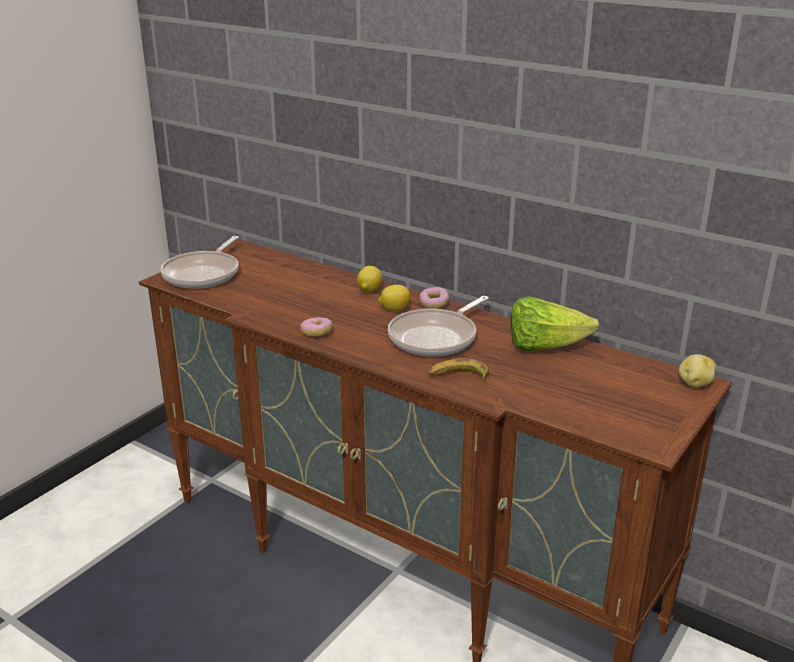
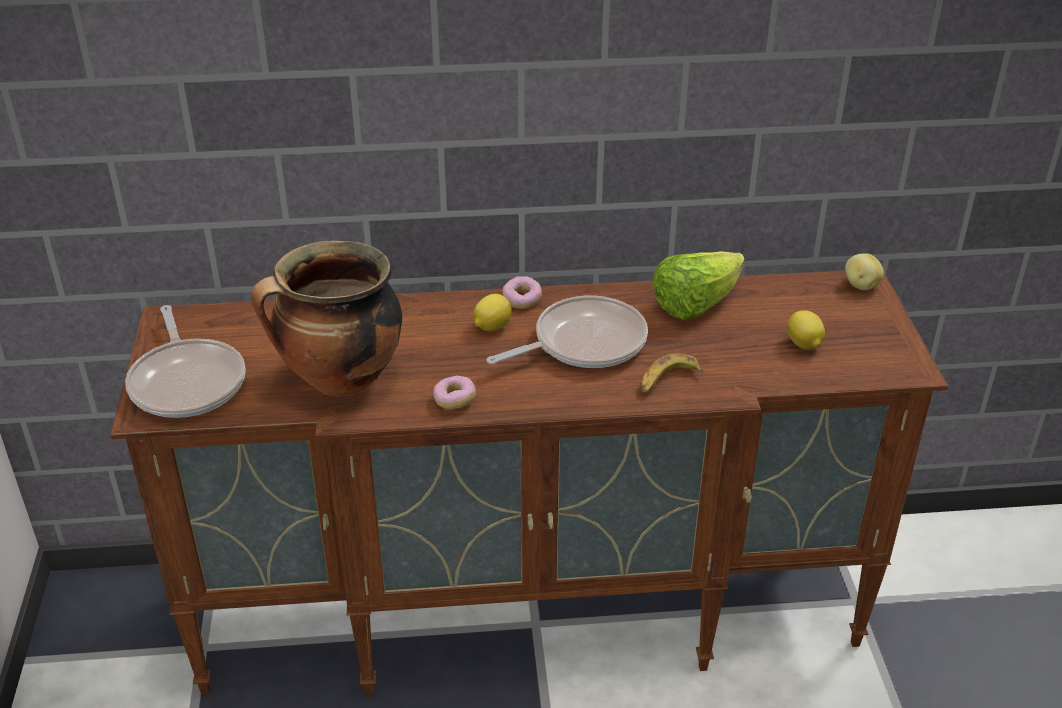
camera: 40 degrees left, 10 degrees up
lemon [357,266,383,293] -> lemon moved to [787,310,825,350]
frying pan [388,296,489,357] -> frying pan turned 120 degrees counterclockwise [487,295,648,368]
none -> cooking pot [251,241,402,396]

